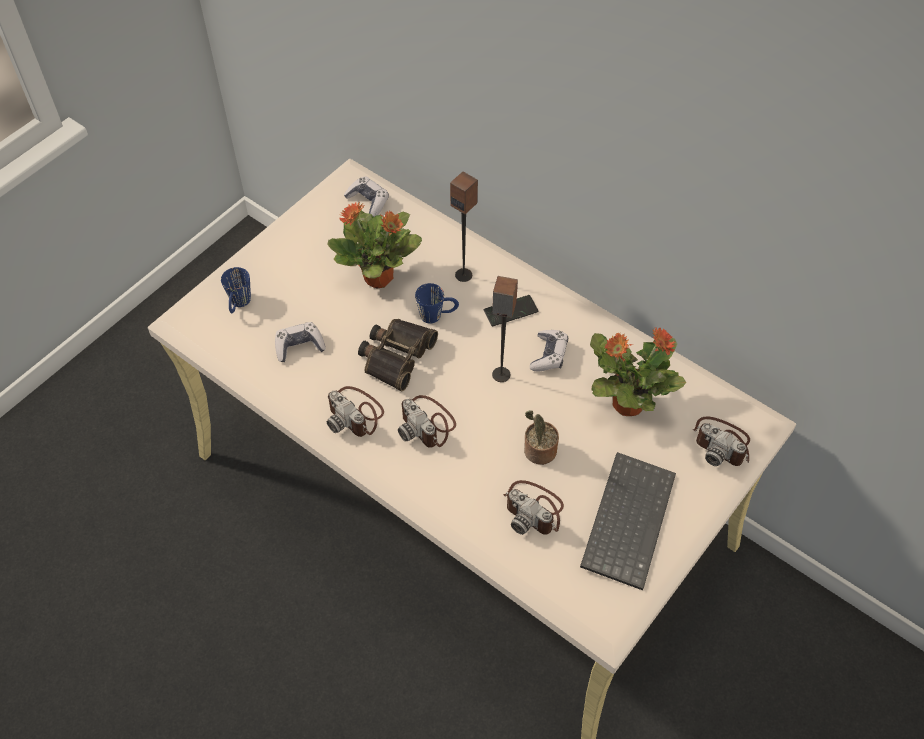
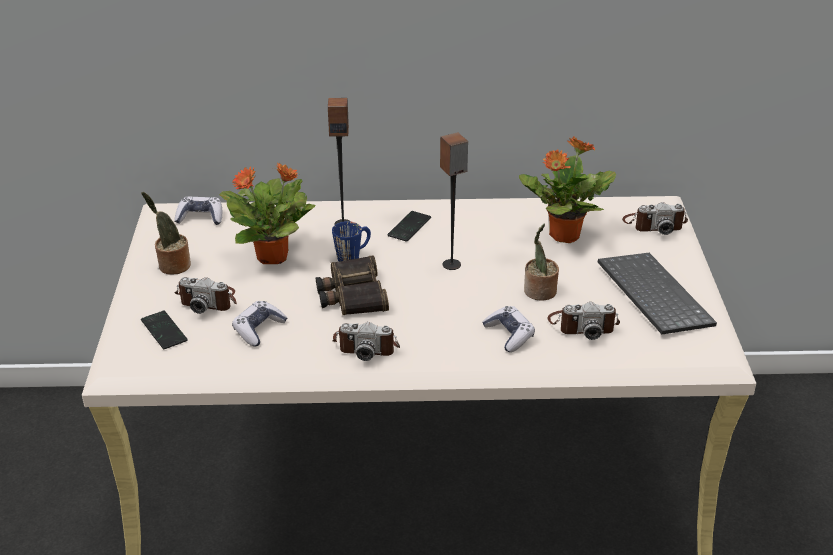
camera: 40 degrees left, 20 degrees down
blue mug [221,267,251,313] -> phone [141,311,188,349]
camera [398,395,456,448] -> camera moved to [175,277,237,314]
game controller [530,330,568,372] -> game controller moved to [483,306,535,352]
none -> potted plant [141,192,191,275]

